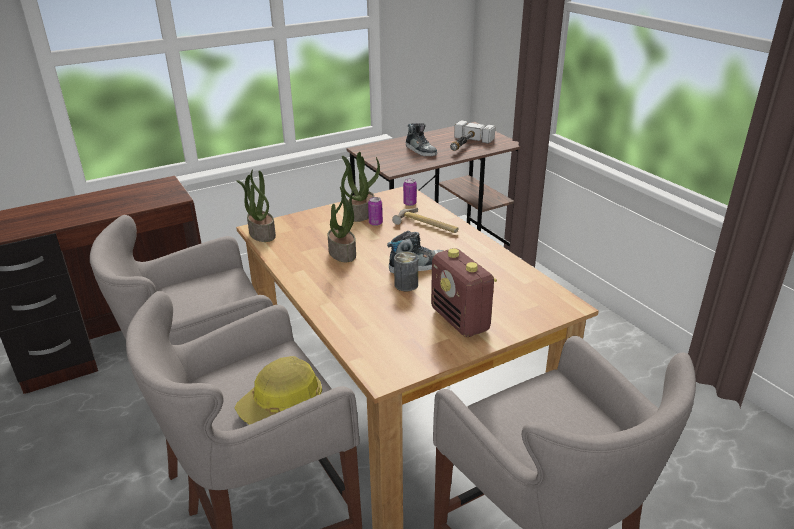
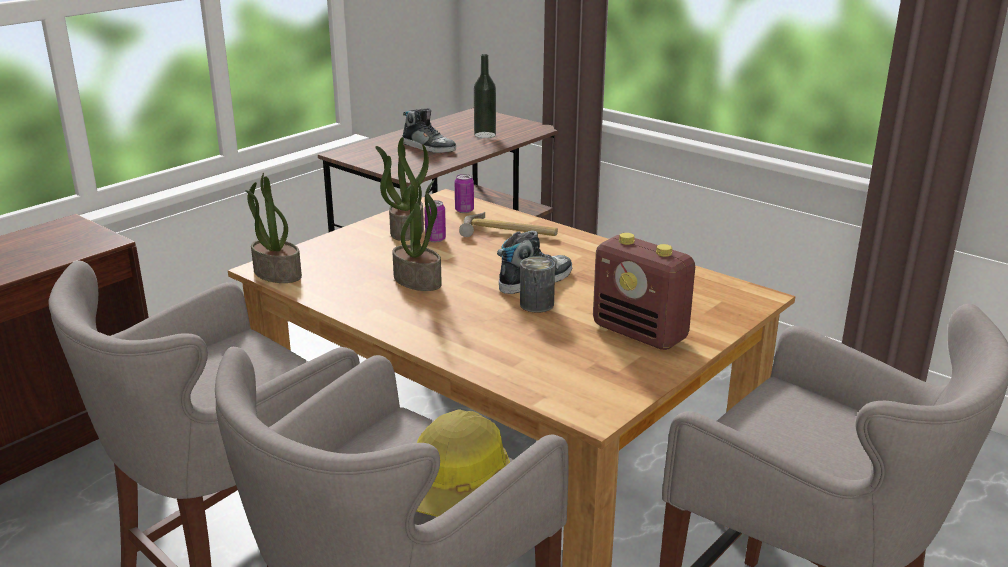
camera: 20 degrees left, 5 degrees down
hammer [450,121,495,151] -> bottle [474,54,496,138]

